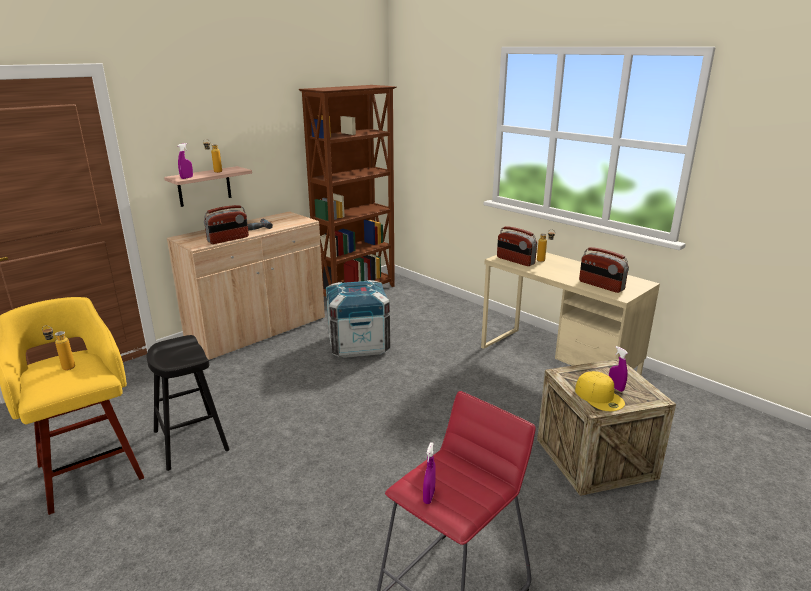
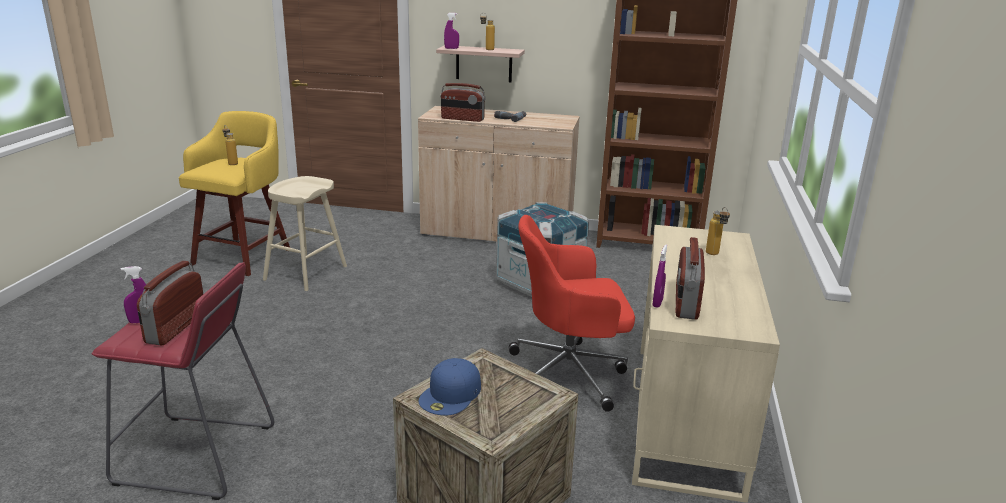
camera: 55 degrees right, 0 degrees up
black stool [146,335,230,471] -> beige stool [263,176,347,291]
radio [497,226,537,266] -> radio moved to [137,261,203,345]
yellow cap [575,371,625,411] -> blue cap [418,358,481,416]
purple spray bottle [609,346,628,392] -> purple spray bottle moved to [653,245,667,308]
none -> red office chair [509,215,635,412]

